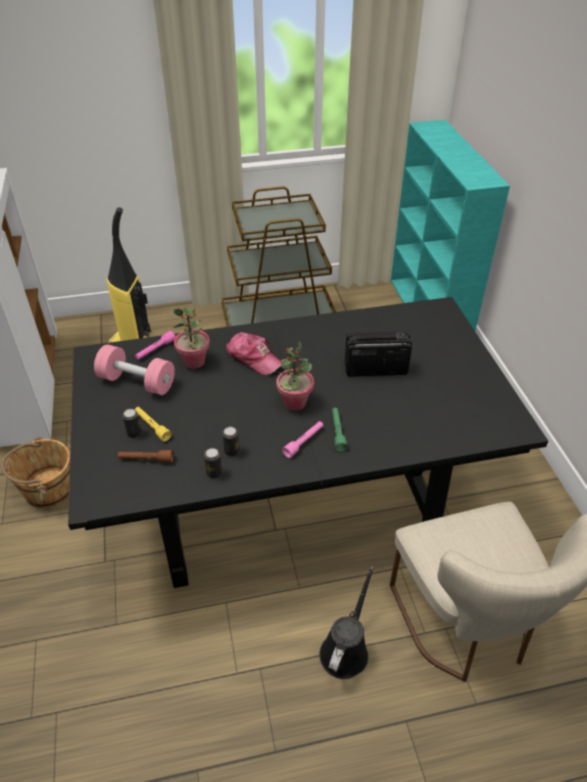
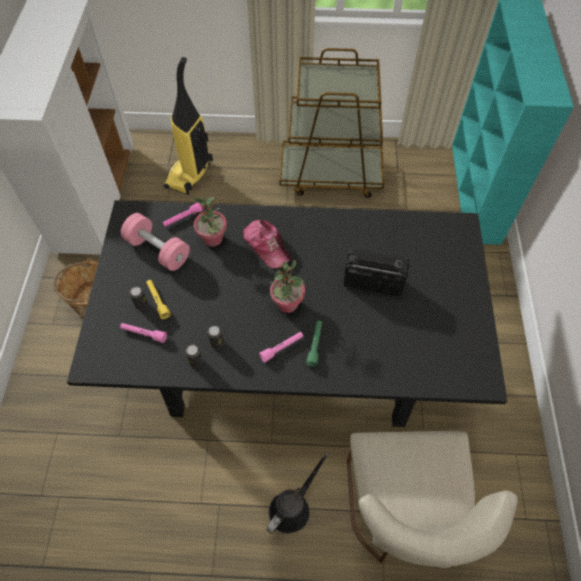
camera: 15 degrees right, 15 degrees up
brown flashlight [118,450,173,463] -> pink flashlight [120,323,167,343]

